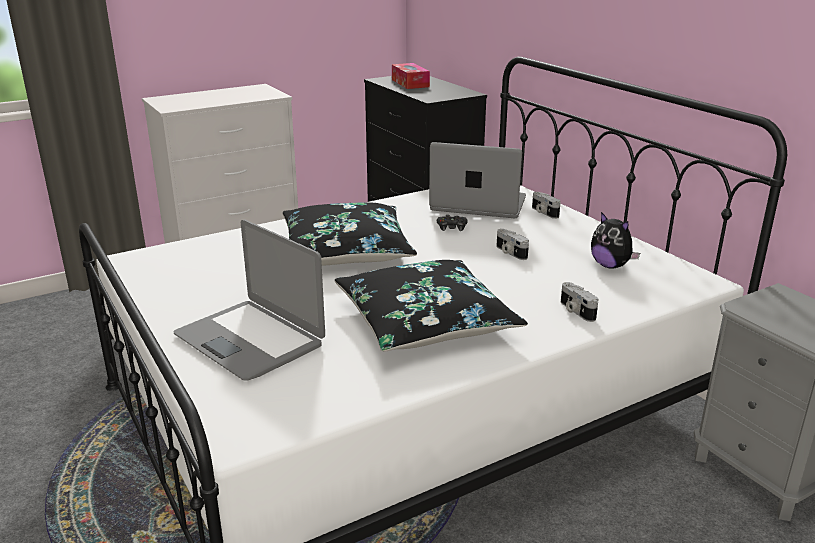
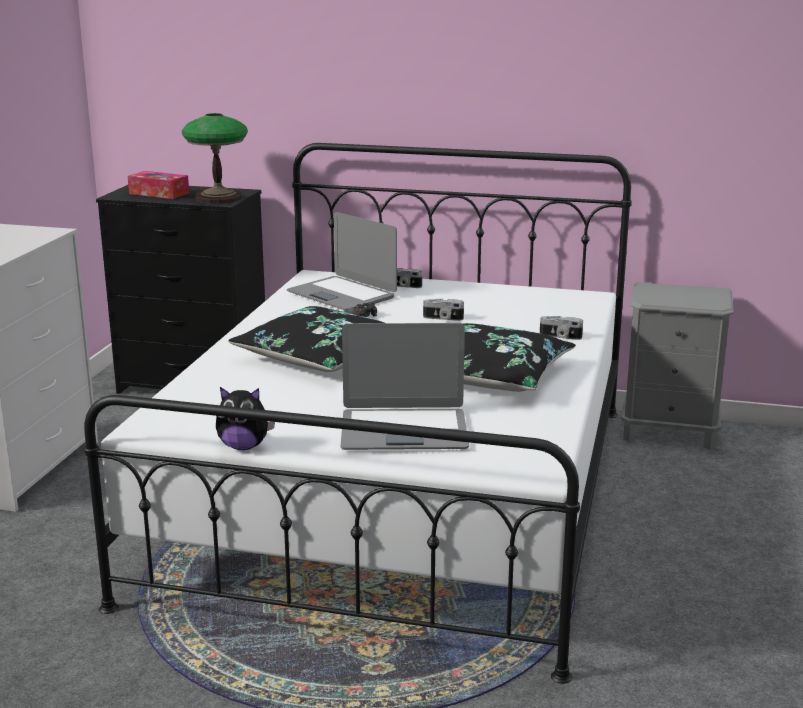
camera: 45 degrees left, 5 degrees down
laptop [429,142,526,218] -> laptop turned 105 degrees counterclockwise [287,212,397,310]
plush toy [591,212,640,269] -> plush toy moved to [216,387,275,450]
none -> table lamp [182,113,248,204]

